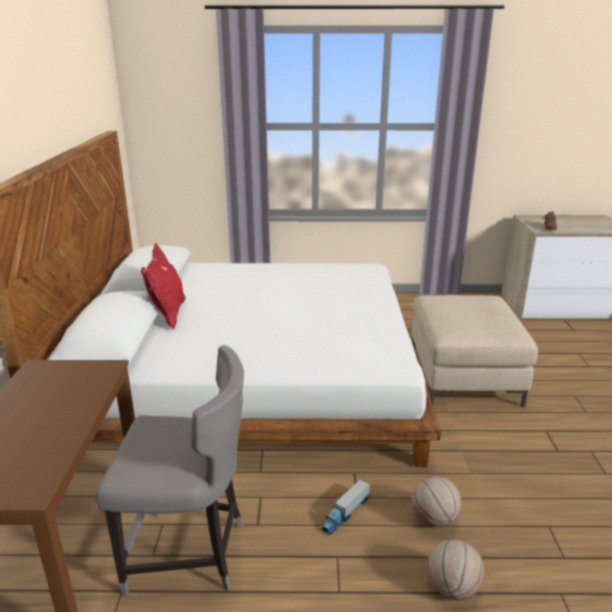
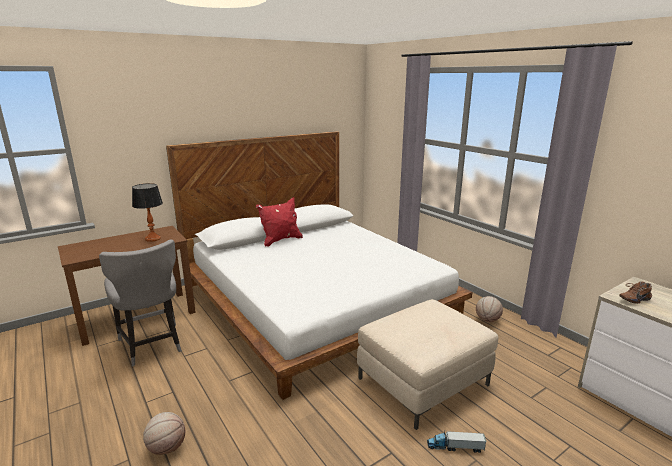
camera: 55 degrees right, 5 degrees down
toy truck [321,479,371,535] -> toy truck moved to [427,430,487,453]
basketball [412,476,462,527] -> basketball moved to [476,296,503,322]
none -> table lamp [132,183,163,242]

